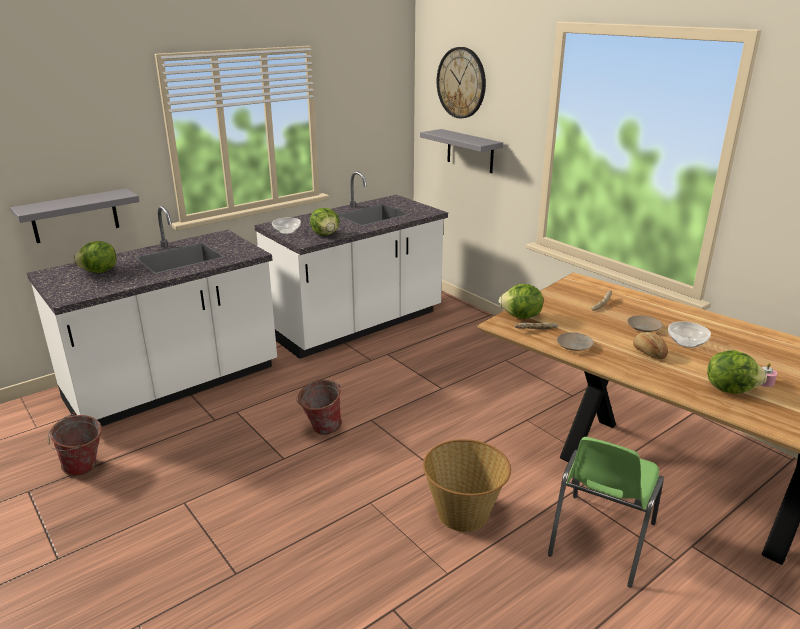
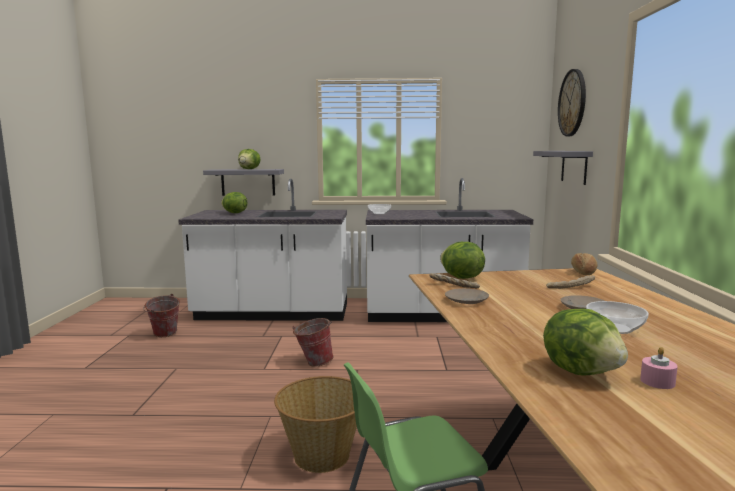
camera: 40 degrees right, 15 degrees down
lettuce [310,208,339,235] -> lettuce moved to [238,149,261,169]
bread [633,332,668,359] -> bread moved to [571,253,597,275]

